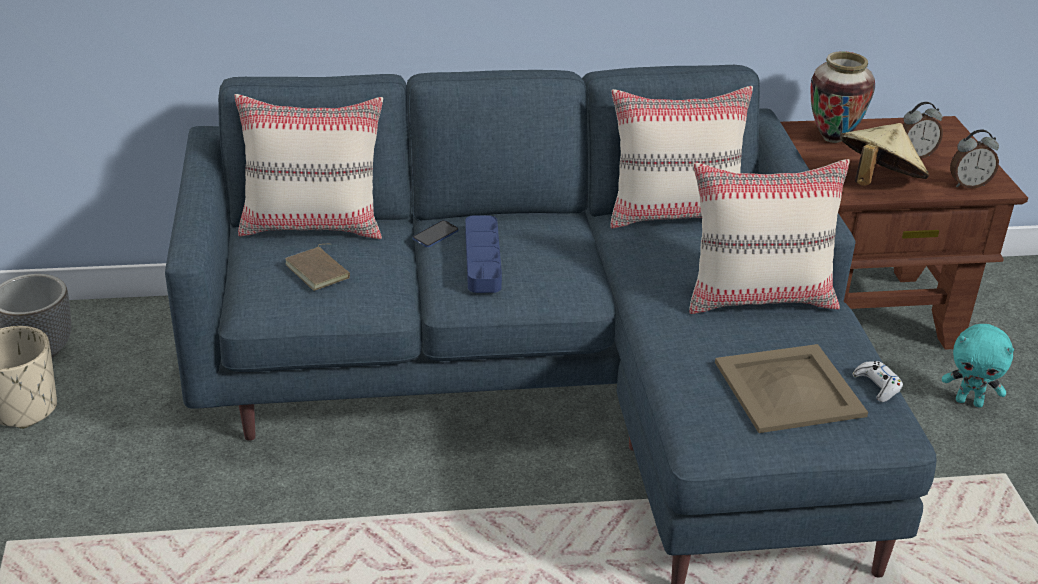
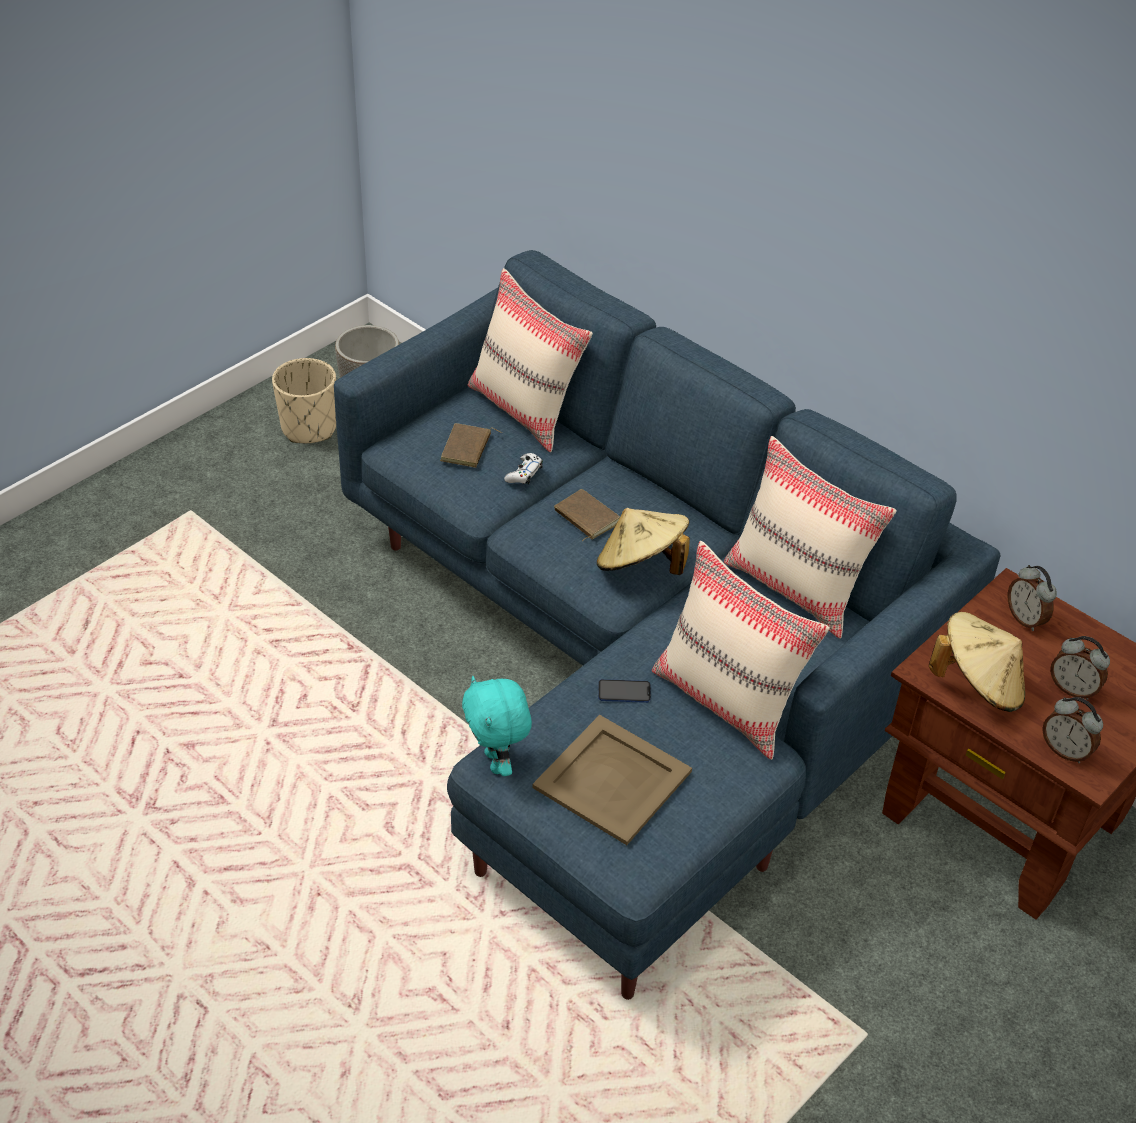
camera: 50 degrees right, 10 degrees up
phone [413,220,458,247] -> phone moved to [598,679,651,703]
blue tray [465,215,502,293] -> brown book [554,489,620,541]
vase [810,51,875,143] -> alarm clock [1008,565,1057,631]
white game controller [853,361,903,402] -> white game controller moved to [504,453,543,484]
turquoise plush toy [942,324,1014,408] -> turquoise plush toy moved to [462,676,532,776]
none -> beige hat [597,508,690,575]

